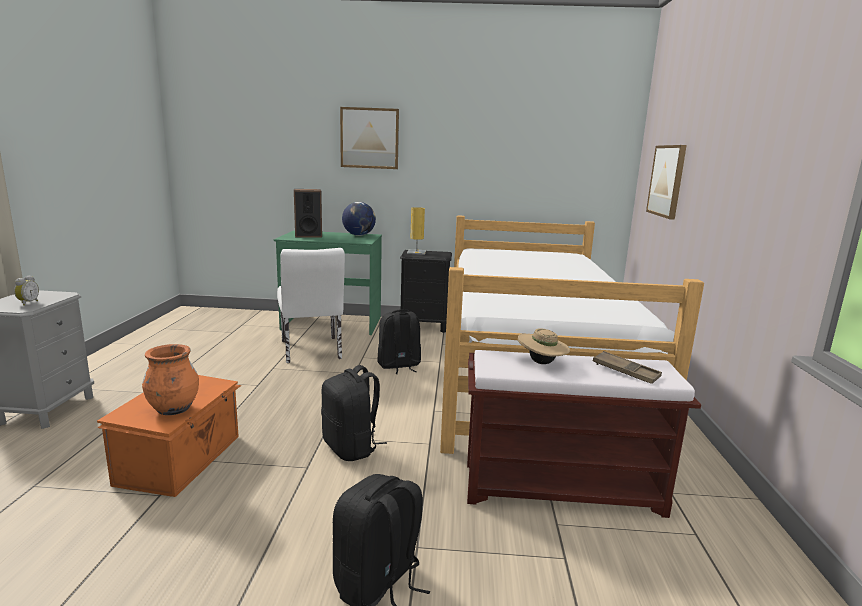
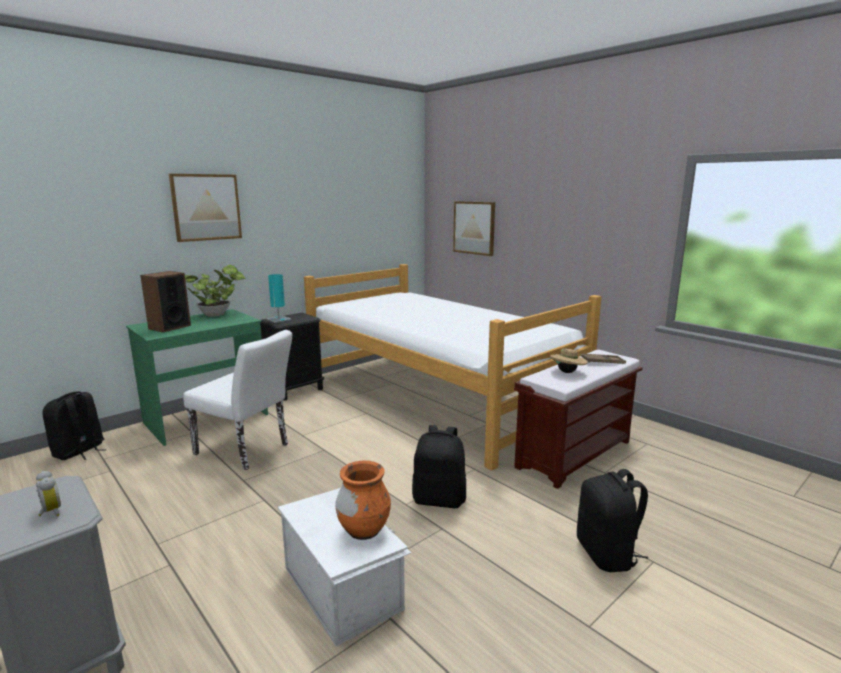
camera: 45 degrees left, 0 degrees up
orange storage box [97,375,241,497] -> white storage box [278,488,411,646]
globe [342,202,376,236] -> potted plant [185,265,246,317]
black backpack [377,309,421,374] -> black backpack moved to [42,392,106,460]
yellow table lamp [407,207,426,255] -> turquoise table lamp [266,274,291,323]

